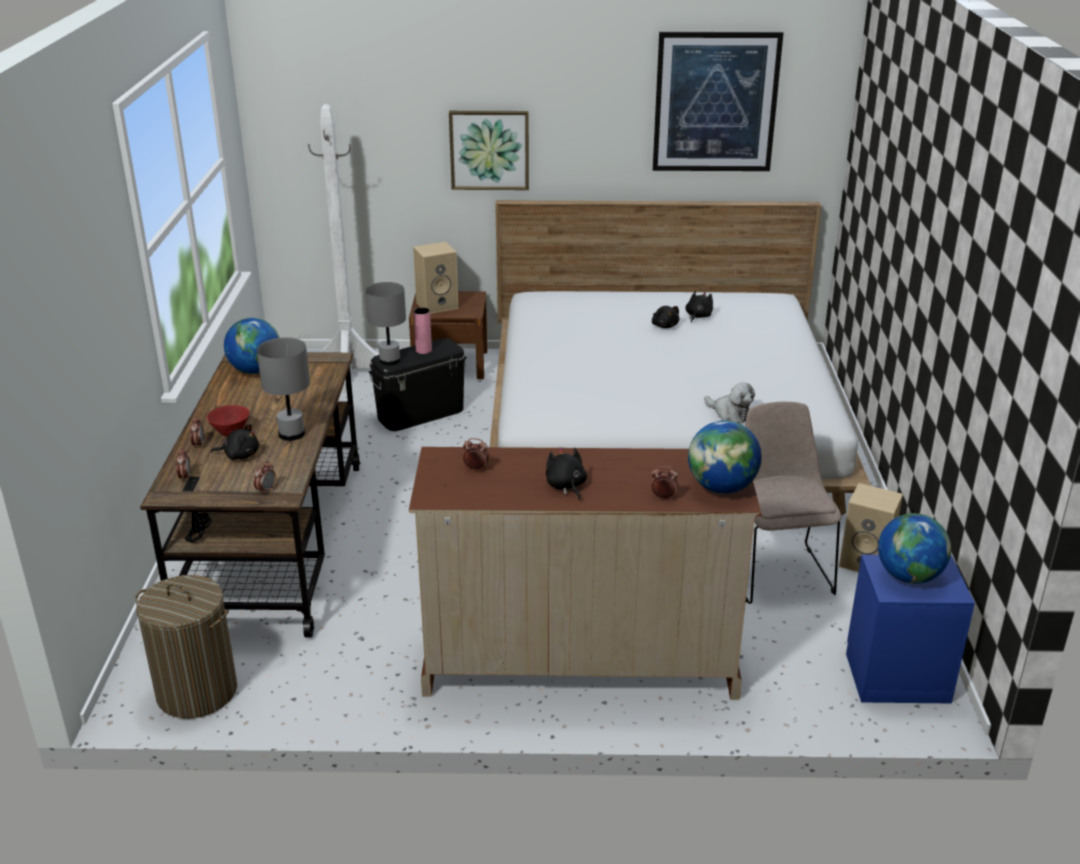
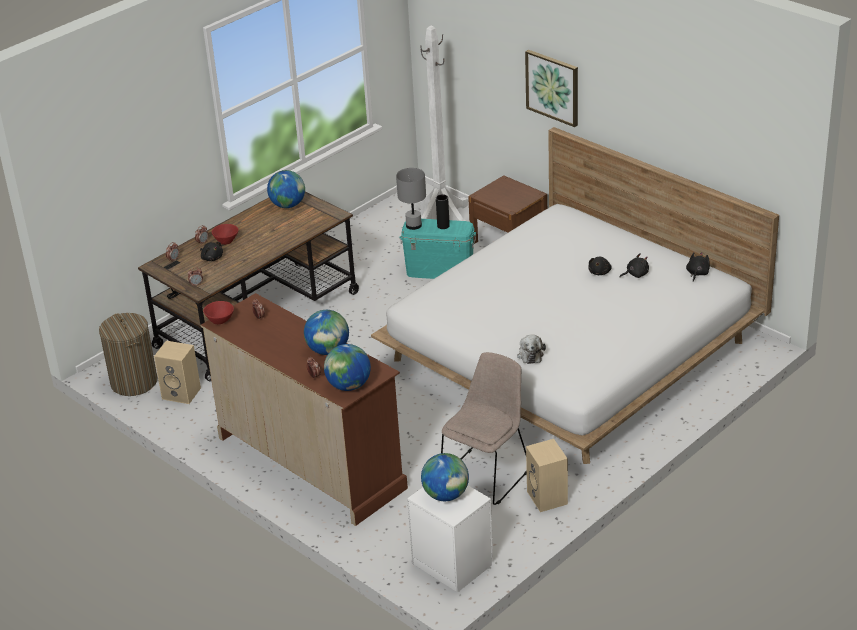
camera: 45 degrees right, 5 degrees up
grey table lamp [257,337,310,441] -> none
black storage box [369,338,467,431] -> turquoise storage box [400,219,476,279]
beige speaker [413,242,459,314] -> beige speaker moved to [154,341,201,404]
pink vase [414,308,432,354] -> black vase [436,194,450,229]
black plush toy [546,447,587,500] -> black plush toy moved to [686,252,710,282]
picture [653,32,784,171] -> none
blue nightstand [846,555,975,703] -> white nightstand [407,485,493,593]
none -> red bowl [203,301,234,324]
none -> globe [304,310,349,355]

